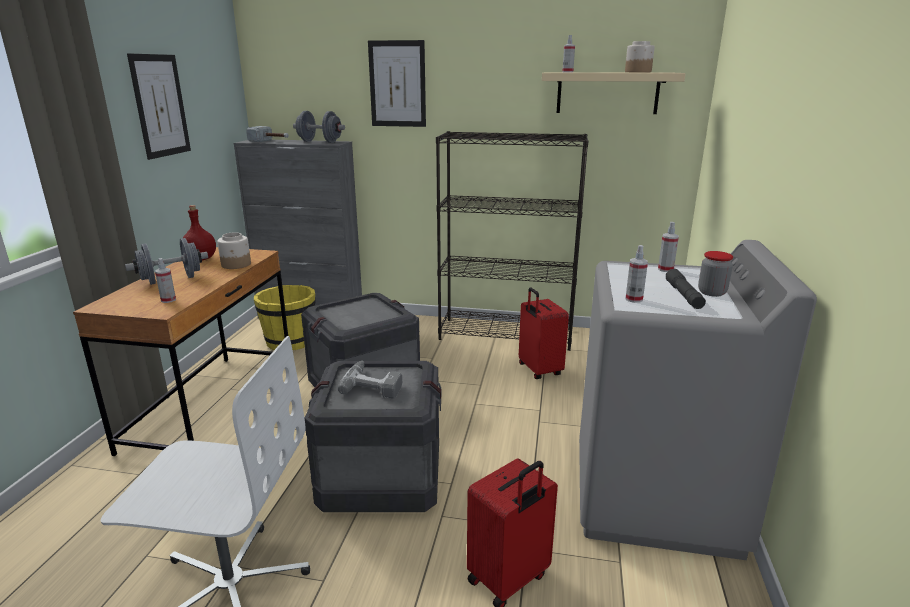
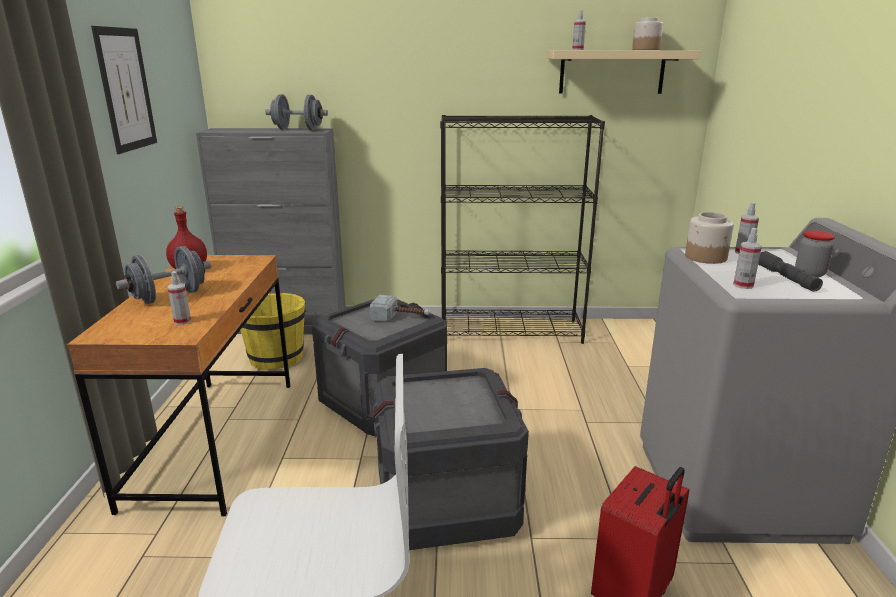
camera: 10 degrees left, 0 degrees up
jar [217,232,251,269] -> jar moved to [685,212,734,264]
hammer [246,126,289,142] -> hammer moved to [370,295,430,321]
power drill [338,361,402,399] -> none
picture [368,40,426,127] -> none
red suitcase [519,287,569,379] -> none

